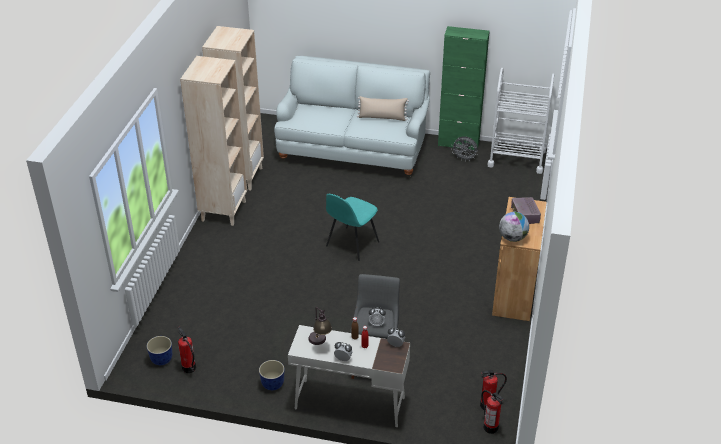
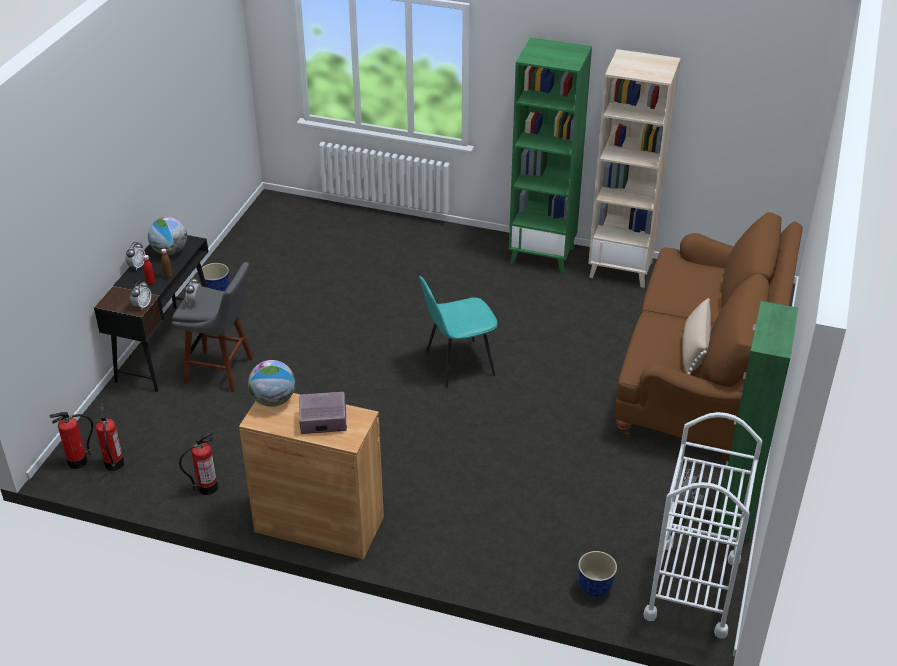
camera: 95 degrees right, 0 degrees up
planter [147,336,172,365] -> planter moved to [578,551,617,597]
fire extinguisher [177,327,196,373] -> fire extinguisher moved to [179,431,218,495]
beige bookcase [180,56,247,226] -> green bookcase [509,38,592,273]
white sofa [274,56,430,177] -> brown sofa [615,212,803,461]
white desk [288,325,410,427] -> black desk [94,235,209,392]
table lamp [308,307,332,345] -> globe [148,217,187,255]
turquoise chair [326,194,379,261] -> turquoise chair turned 60 degrees counterclockwise [419,276,498,388]

